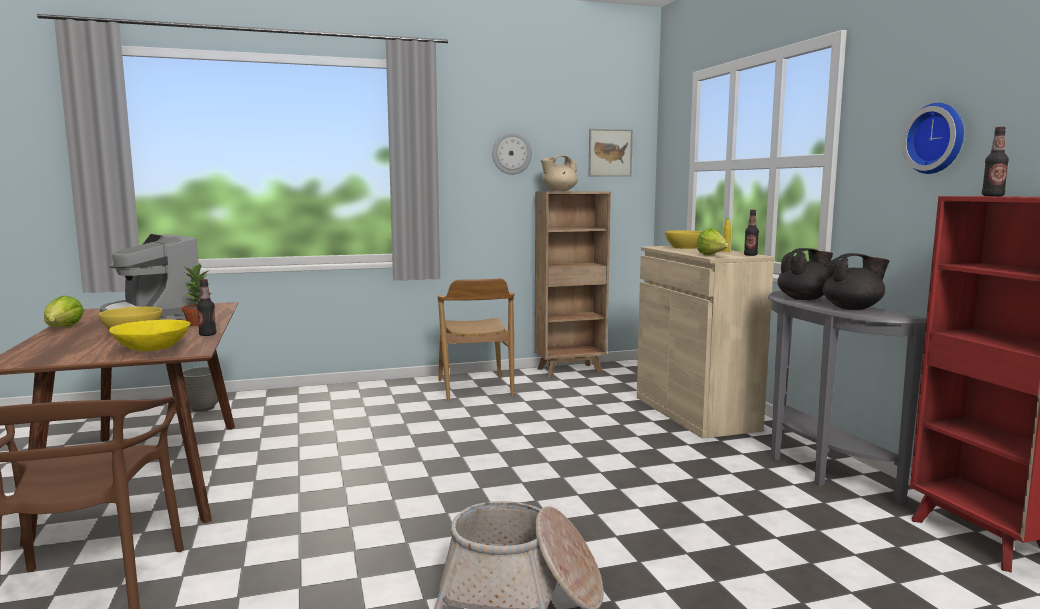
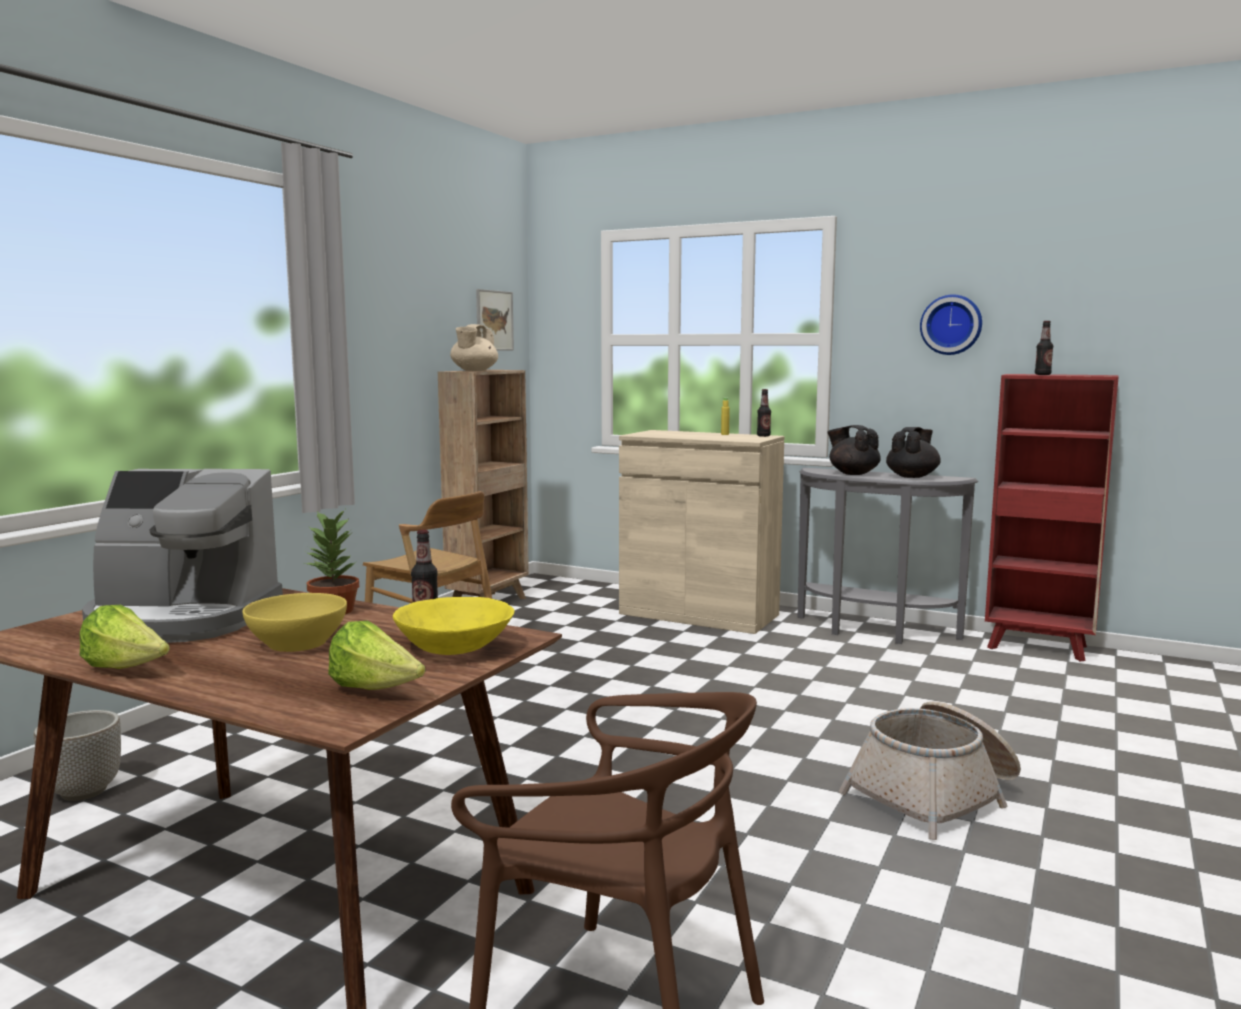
camera: 45 degrees left, 0 degrees up
wall clock [492,132,532,175] -> none
yellow bowl [665,230,702,249] -> none
lettuce [697,228,729,255] -> lettuce moved to [328,621,425,690]
black teapot [777,248,833,300] -> black teapot turned 60 degrees counterclockwise [827,425,881,475]

